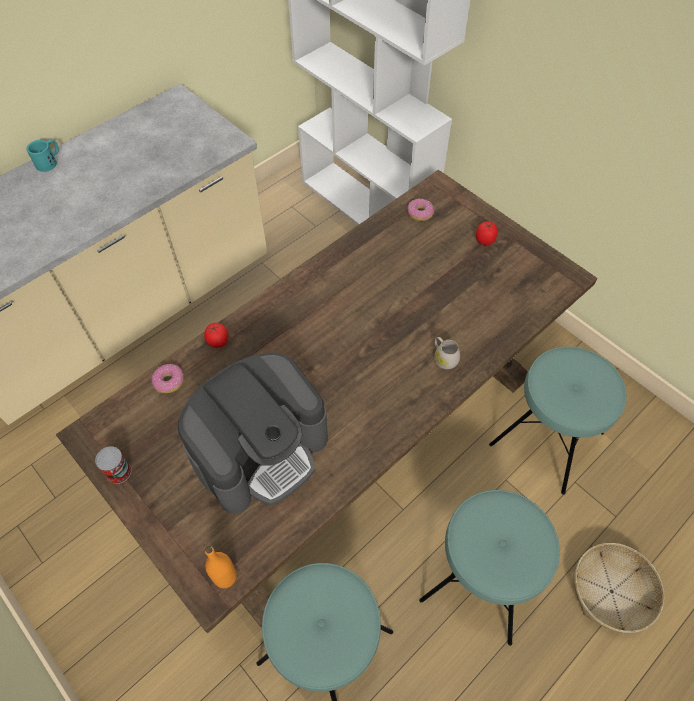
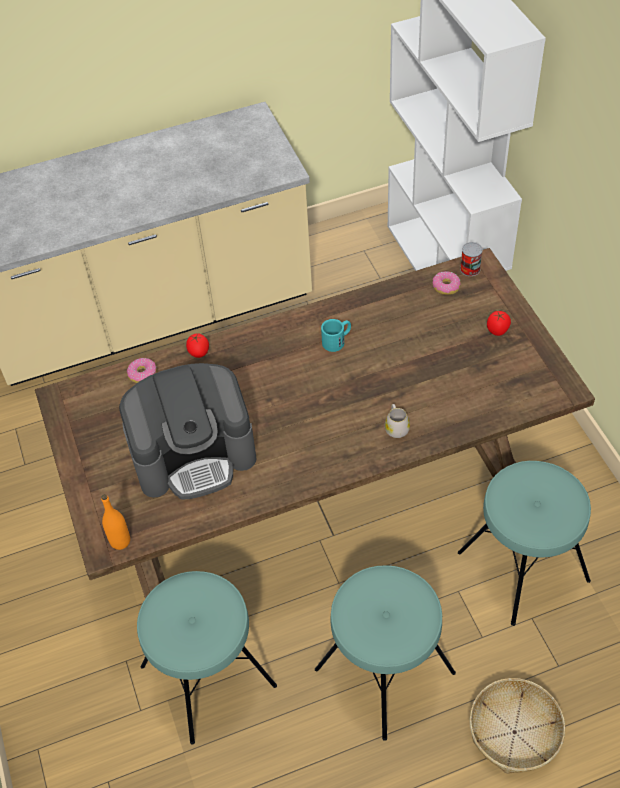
camera: 25 degrees right, 5 degrees down
turquoise mug [27,139,59,172] -> turquoise mug moved to [321,319,351,352]
can [95,446,131,484] -> can moved to [460,242,483,276]

